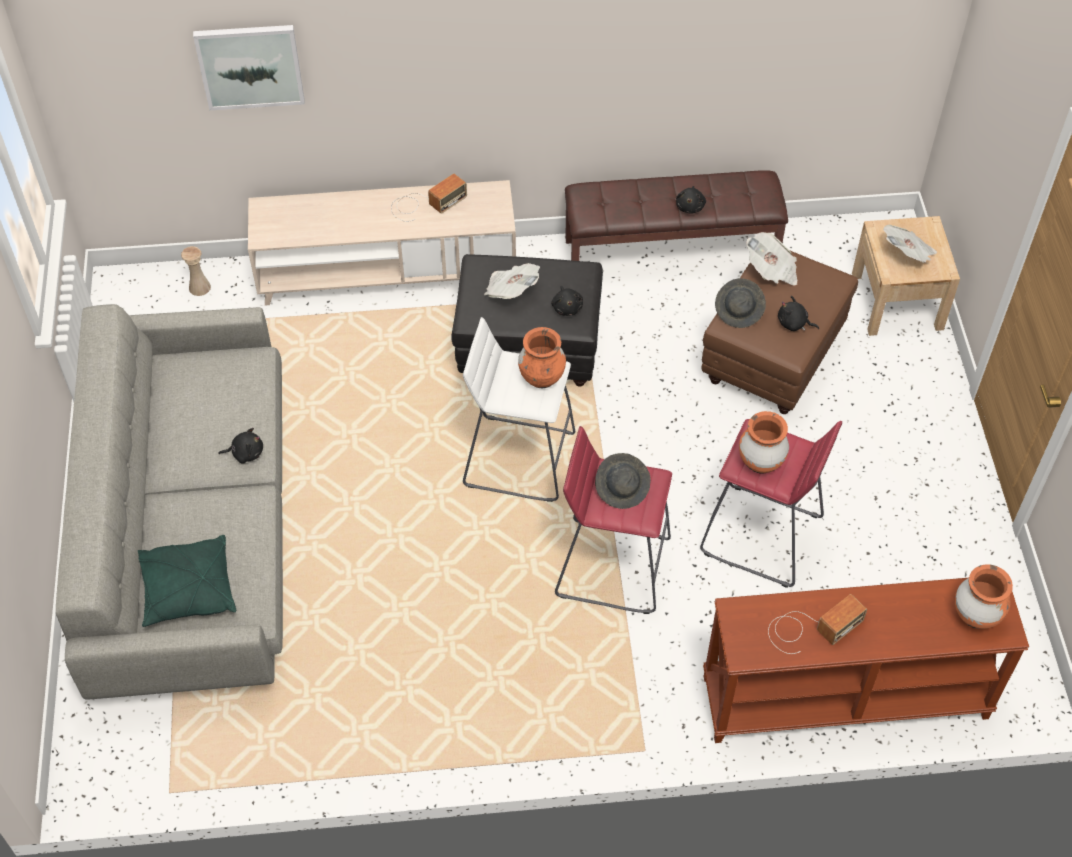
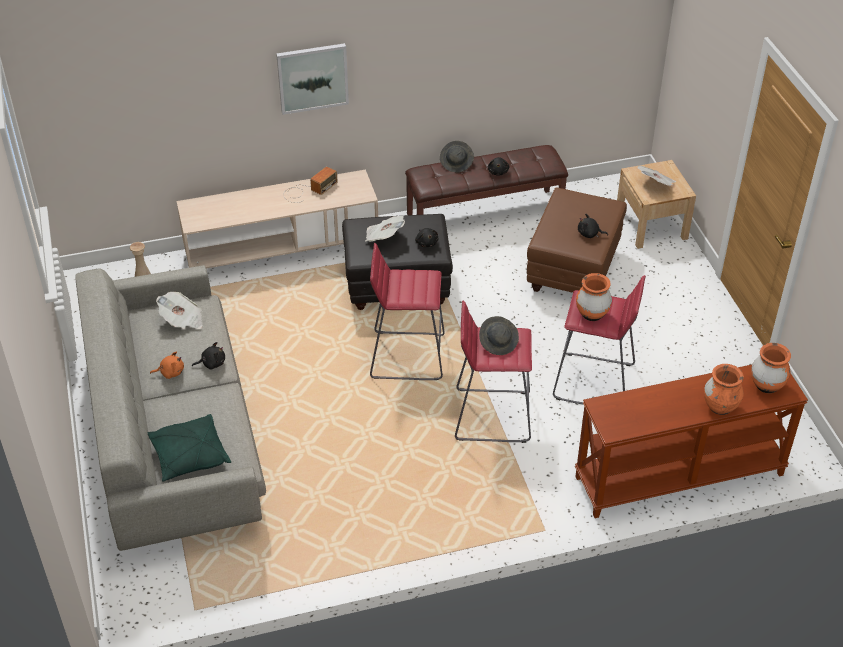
camera: 10 degrees left, 10 degrees down
picture [193,25,305,111] -> picture moved to [276,43,349,115]
white stool [463,317,575,502] -> red stool [370,243,445,380]
orange vase [518,327,566,388] -> orange vase moved to [704,364,744,415]
grey hat [715,278,766,328] -> grey hat moved to [440,141,474,172]
newspaper [746,232,797,286] -> newspaper moved to [156,292,202,329]
radio [768,594,867,654] -> none
none -> orange plush toy [150,351,184,379]

